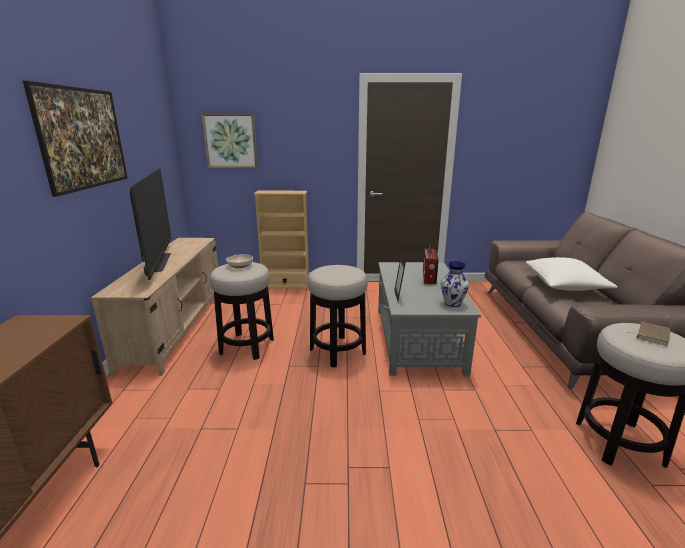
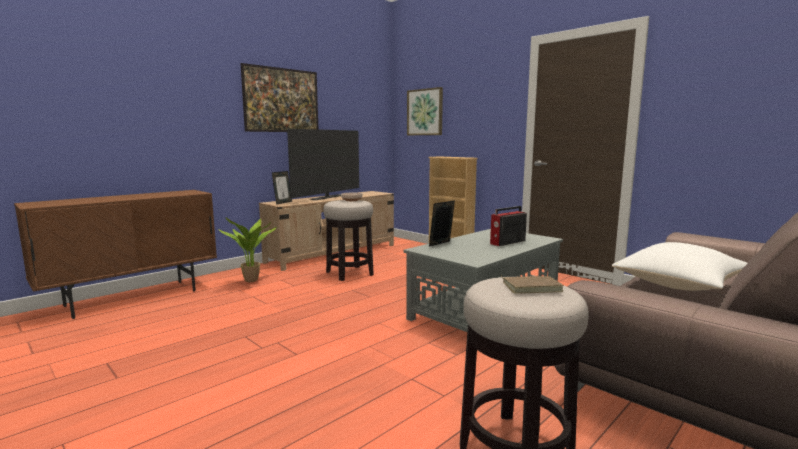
camera: 45 degrees right, 10 degrees down
stool [308,265,368,367] -> none
vase [441,261,469,307] -> none
none -> potted plant [218,217,277,282]
none -> picture frame [272,171,292,204]

